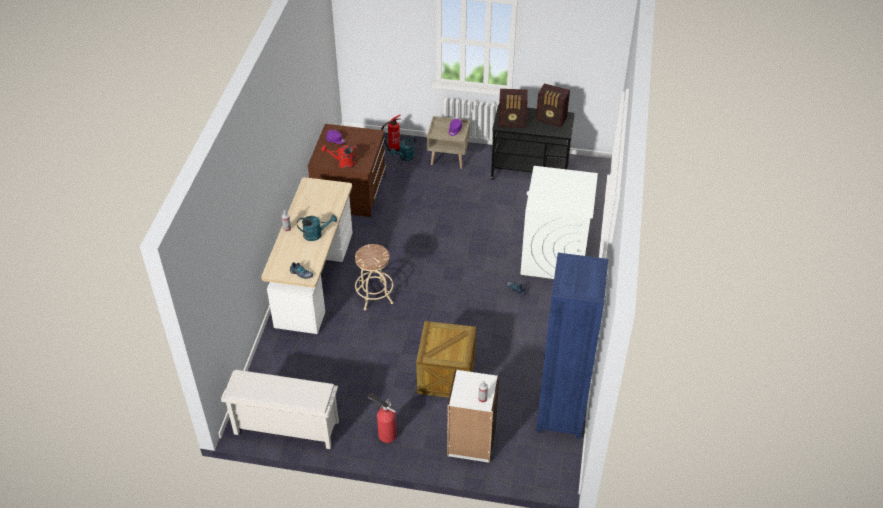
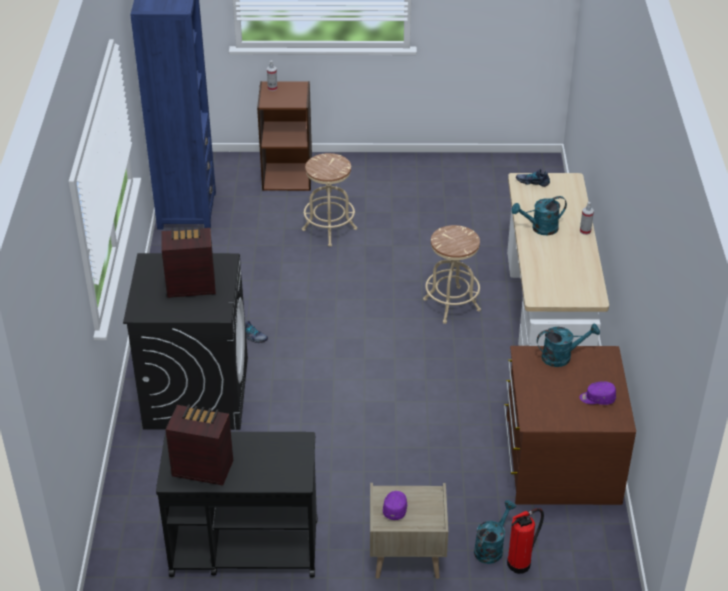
camera: 170 degrees right, 5 degrees down
white shoe rack [221,370,339,449] -> none
red watering can [321,145,359,169] -> turquoise watering can [537,323,600,367]
fire extinguisher [368,393,397,443] -> none
crate [416,321,476,398] -> beige stool [302,153,357,247]
white bookcase [447,369,499,463] -> brown bookcase [257,81,312,191]
radio [498,89,528,128] -> radio moved to [161,226,216,298]
white washing machine [520,166,598,279] -> black washing machine [123,253,248,430]

